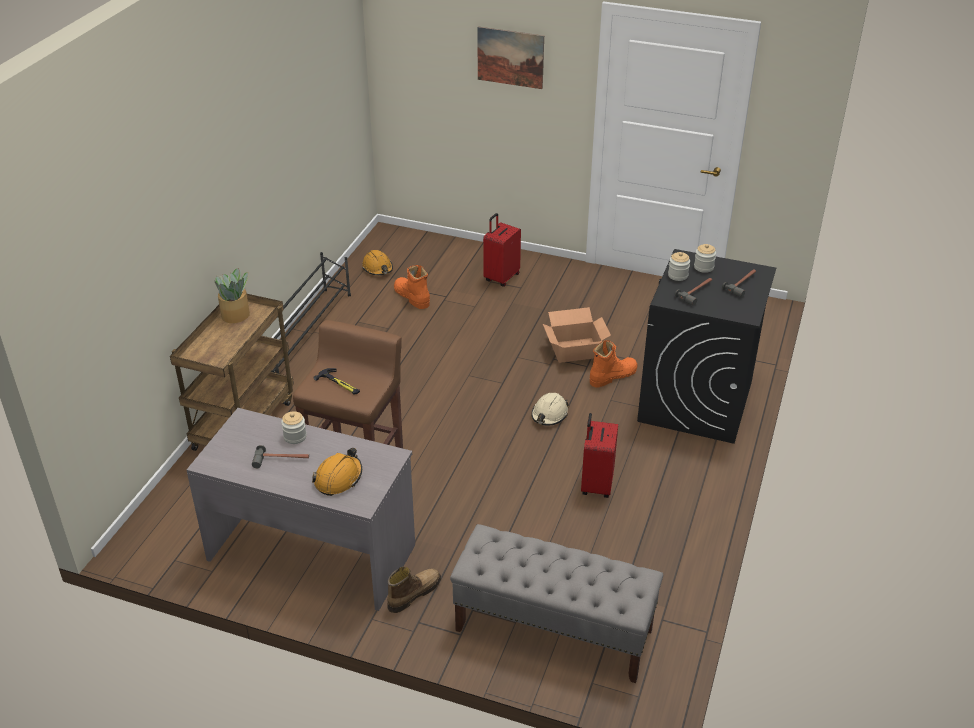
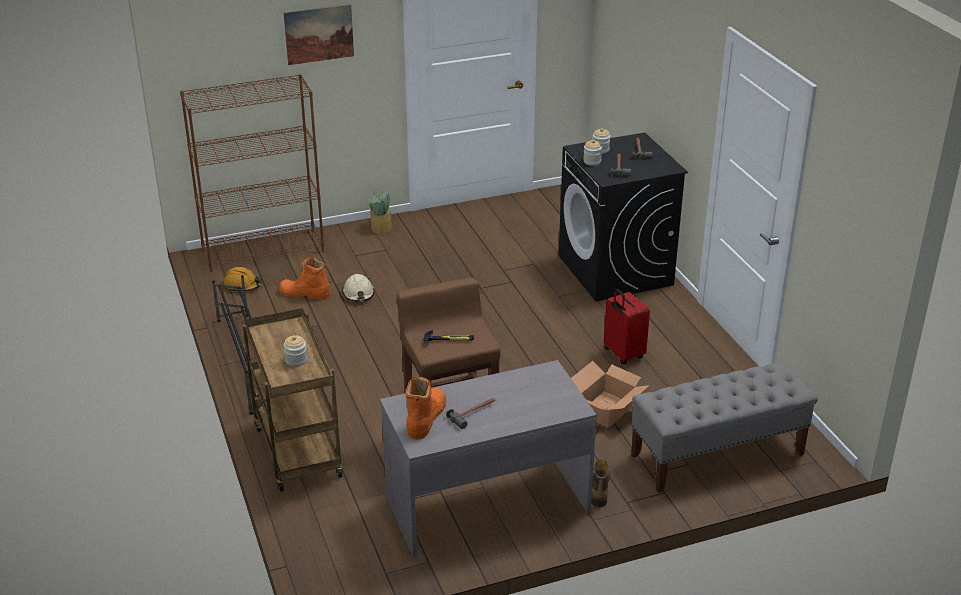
camera: 40 degrees left, 5 degrees down
potted plant [215,268,250,323] -> potted plant moved to [368,190,392,234]
jar [281,411,307,444] -> jar moved to [284,335,307,367]
orange hard hat [312,448,362,496] -> none
red suitcase [483,213,521,287] -> none
beige hard hat [531,393,569,425] -> beige hard hat moved to [342,274,375,302]
cardboard box [543,307,611,363] -> cardboard box moved to [571,361,650,428]
orange boot [590,340,637,387] -> orange boot moved to [405,376,446,439]
none -> brown bookcase [180,74,324,272]

